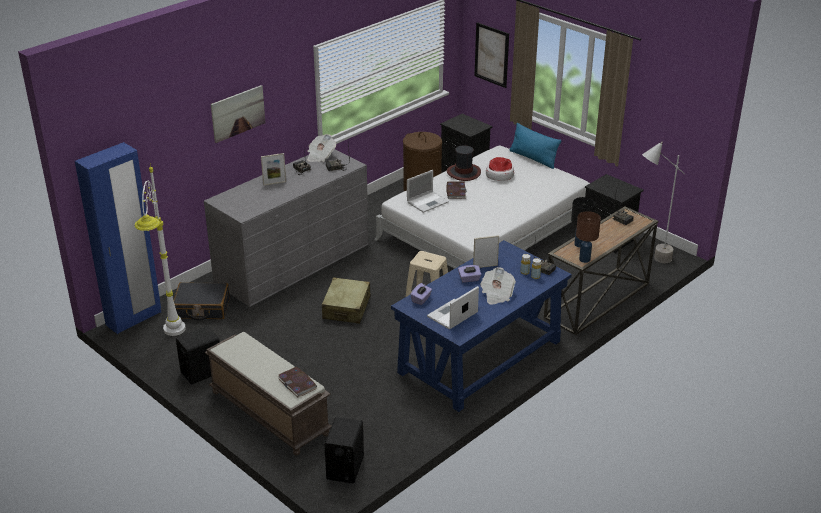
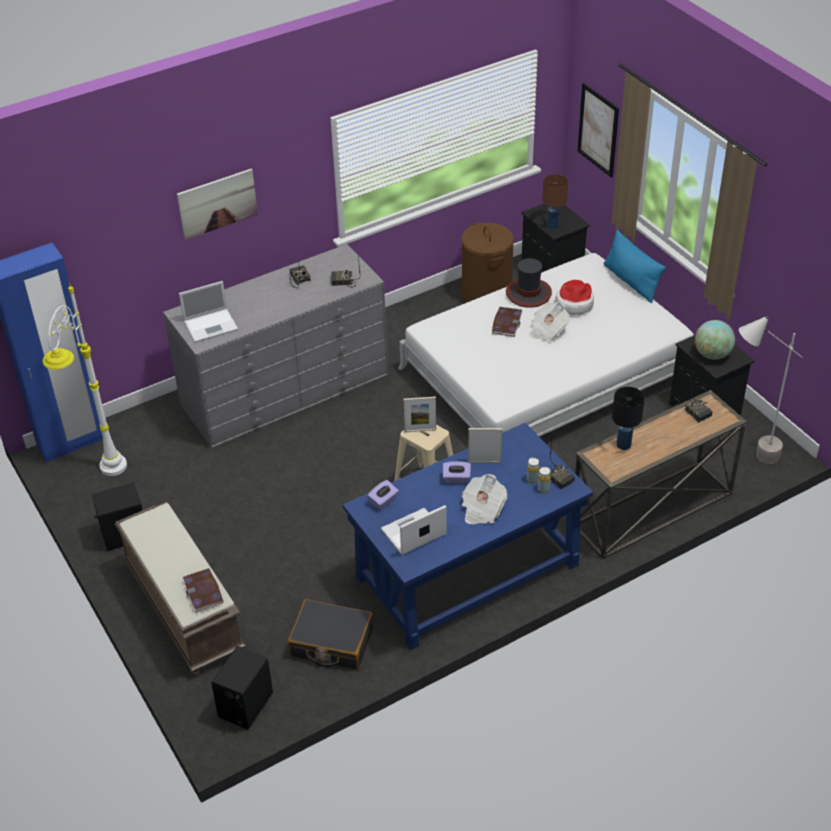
camera: 15 degrees right, 10 degrees up
black suitcase [174,282,230,321] -> black suitcase moved to [288,599,373,670]
picture frame [261,153,286,186] -> picture frame moved to [404,396,436,432]
newspaper [307,134,336,162] -> newspaper moved to [529,302,570,341]
beige suitcase [322,277,370,324] -> none
laptop [407,170,449,213] -> laptop moved to [179,281,238,342]
brown table lamp [576,211,601,263] -> brown table lamp moved to [542,174,568,230]
none -> globe [695,320,735,360]

